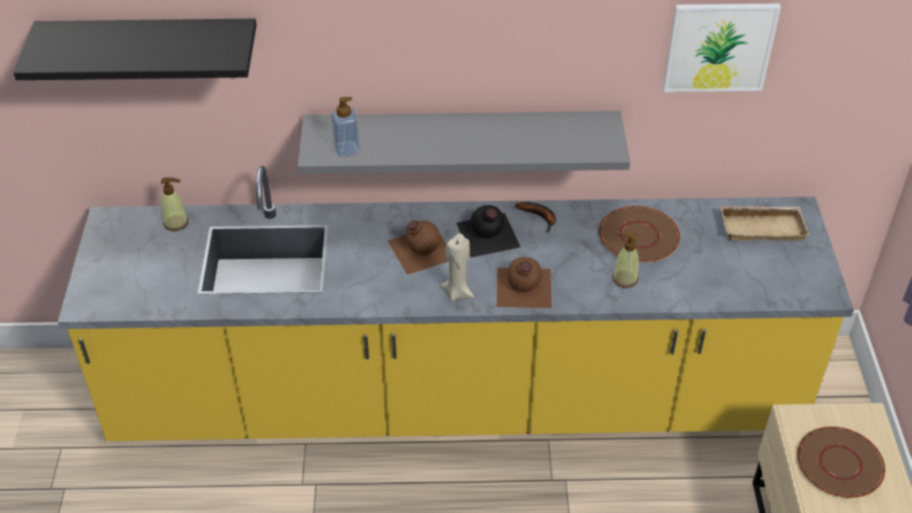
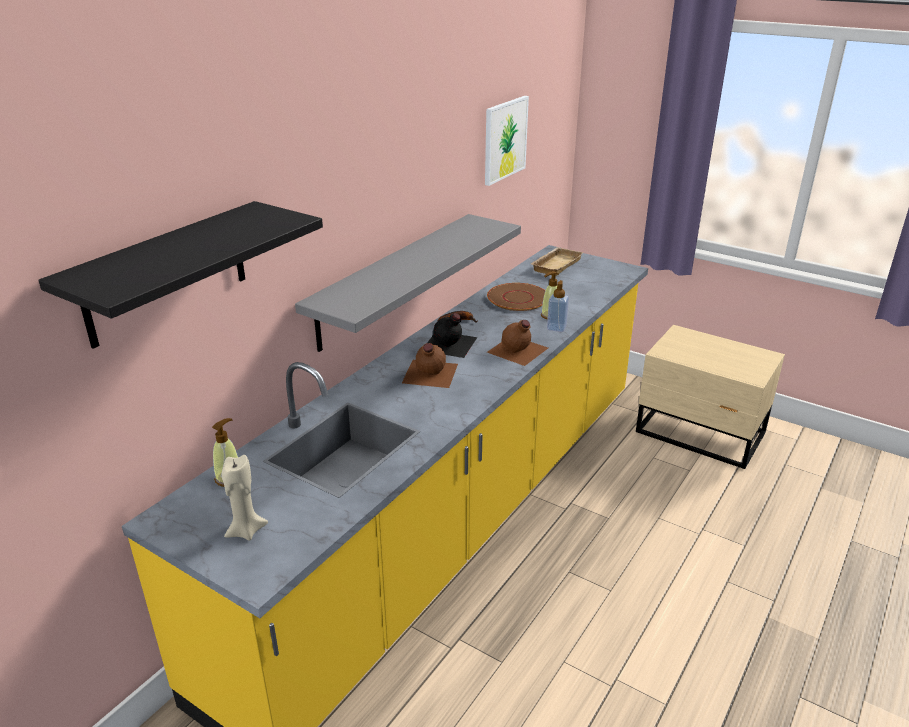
camera: 55 degrees left, 15 degrees down
soap dispenser [331,97,360,157] -> soap dispenser moved to [547,280,569,332]
beige candle [440,233,474,301] -> beige candle moved to [222,455,268,541]
brown plate [797,426,885,498] -> none

